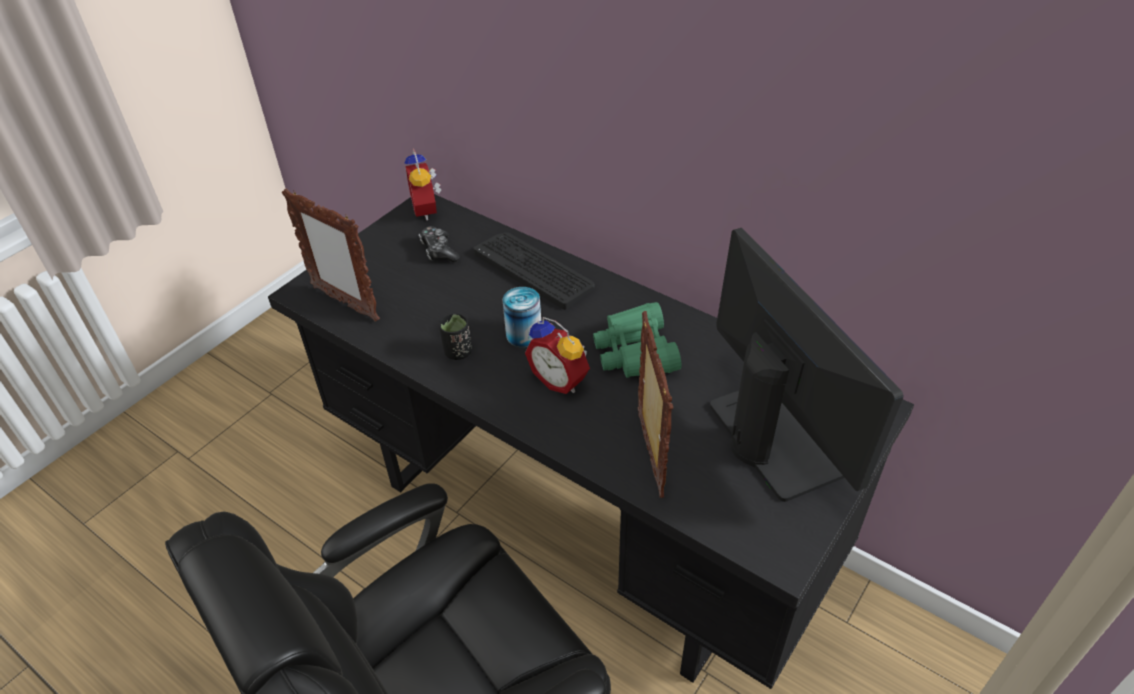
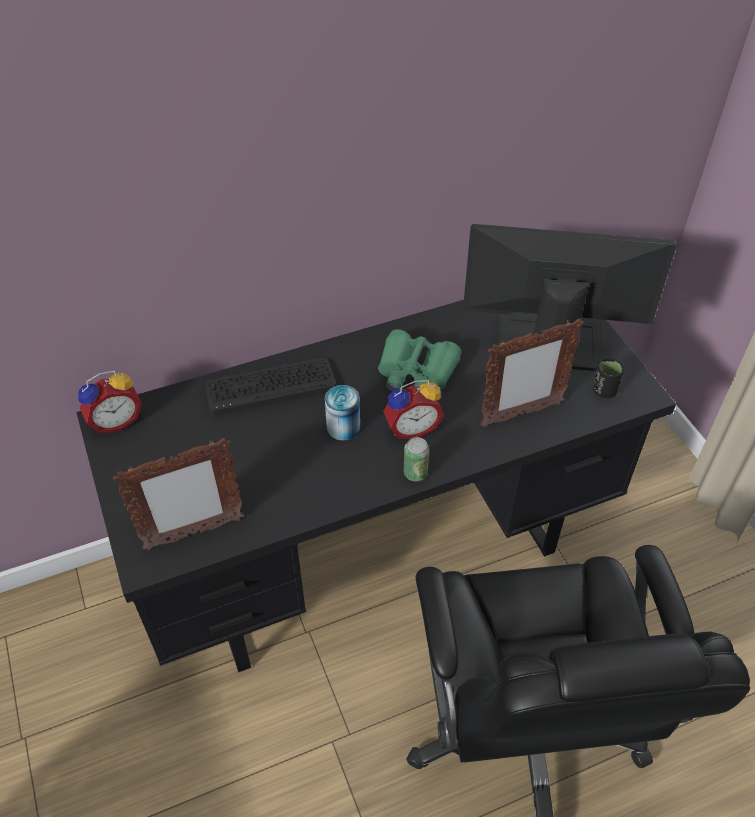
camera: 60 degrees left, 5 degrees up
alarm clock [404,148,442,221] -> alarm clock turned 45 degrees counterclockwise [78,371,142,433]
game controller [419,226,460,262] -> none
black cup [439,313,472,360] -> black cup moved to [593,358,624,398]
picture frame [638,311,673,498] -> picture frame turned 135 degrees clockwise [480,319,583,428]
none -> can [404,437,429,481]

